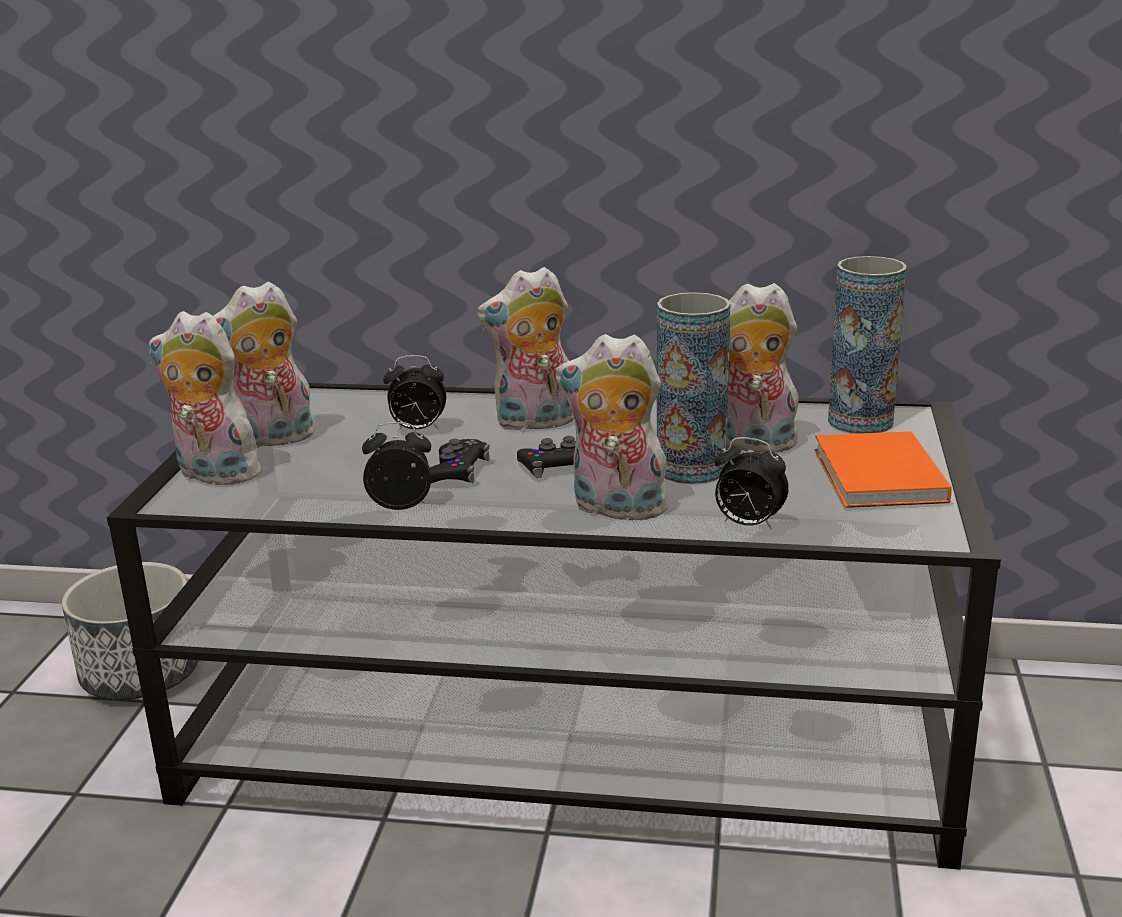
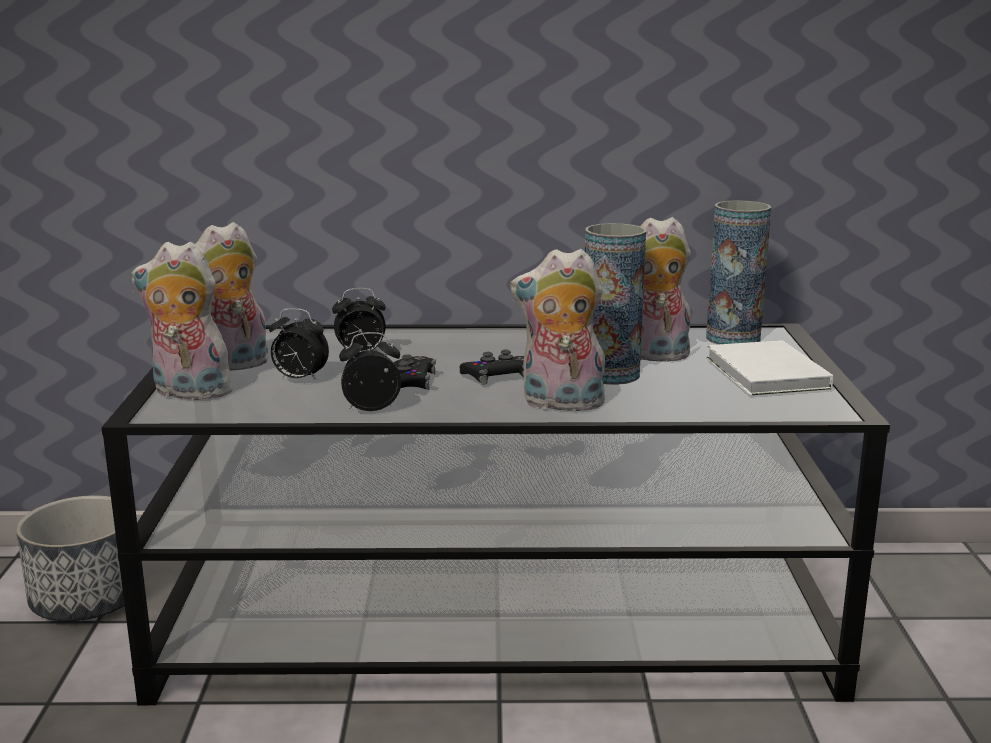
camera: 10 degrees left, 5 degrees down
plush toy [477,267,574,431] -> none
alarm clock [714,437,789,530] -> alarm clock moved to [269,308,329,382]
orange book [814,431,952,508] -> white book [706,340,833,395]

